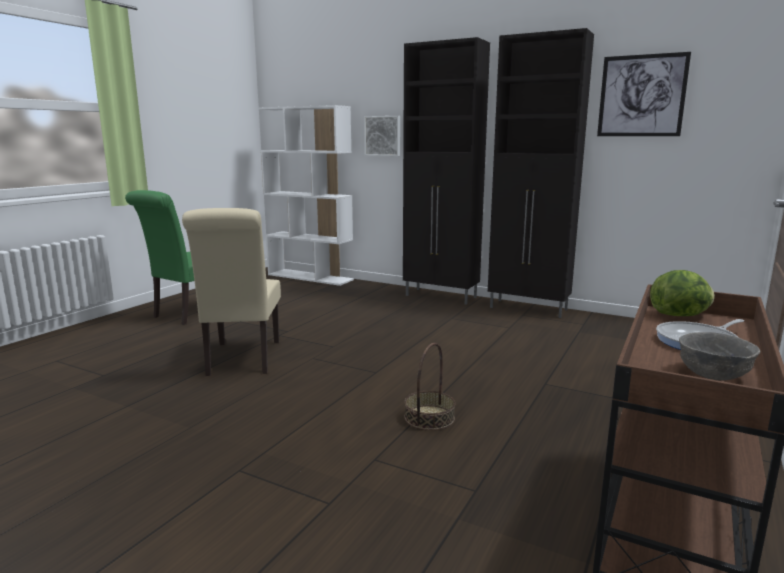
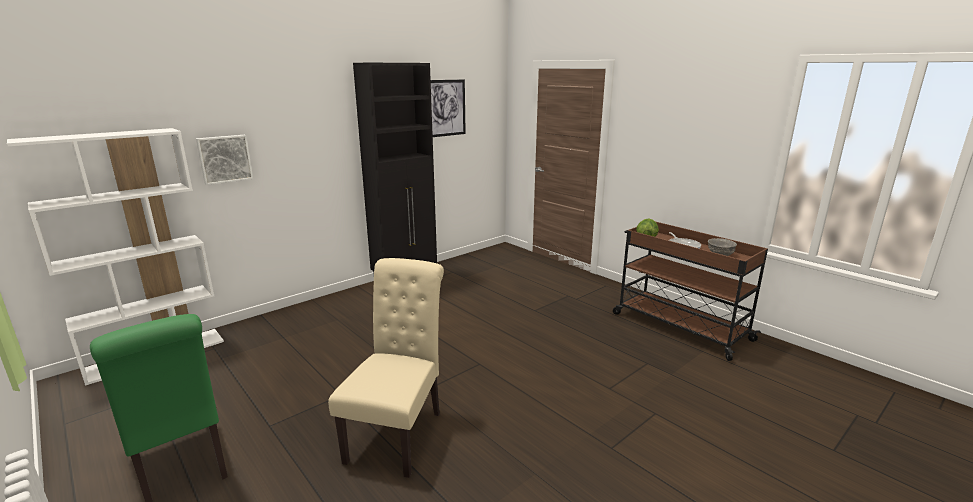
camera: 70 degrees left, 5 degrees up
beige chair [182,208,281,376] -> beige chair turned 90 degrees counterclockwise [328,258,444,478]
black cabinet [403,37,490,305] -> none
basket [404,343,455,430] -> none

